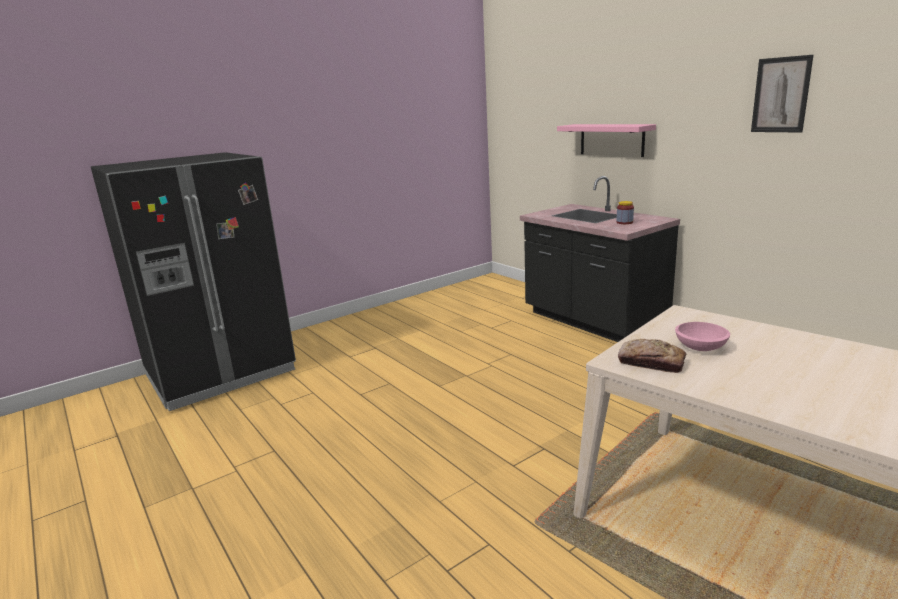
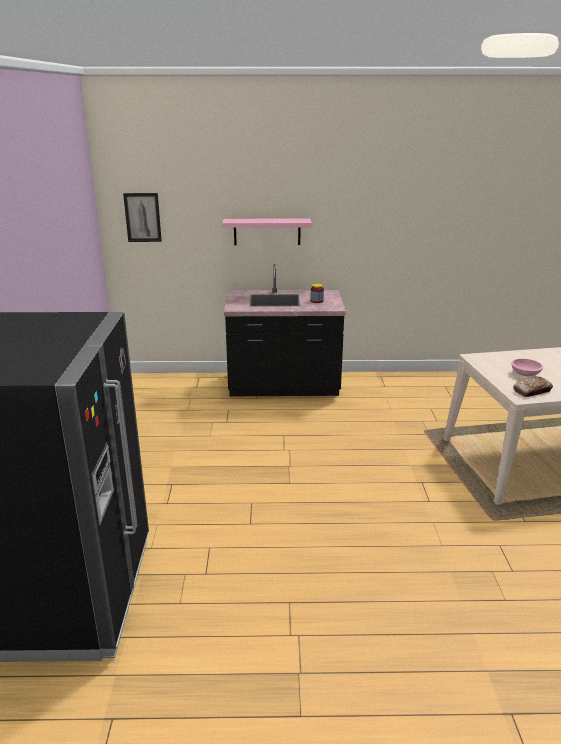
camera: 55 degrees left, 5 degrees up
picture [751,55,814,133] -> picture moved to [123,193,162,242]

